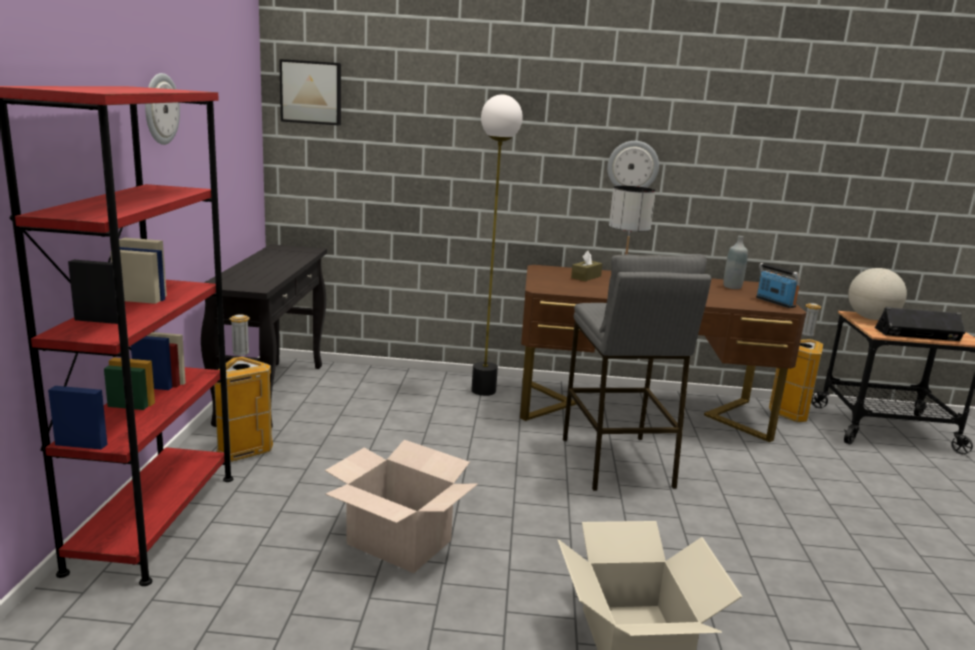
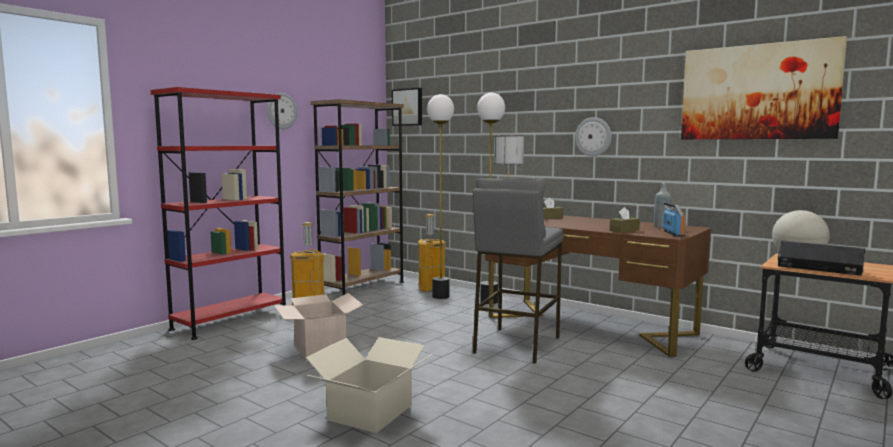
camera: 35 degrees right, 10 degrees down
black console table [201,244,327,429] -> brown bookcase [311,99,404,296]
trash can [769,303,823,422] -> trash can moved to [418,214,446,292]
none -> floor lamp [427,94,454,299]
none -> brown tissue box [610,207,640,233]
none -> picture [681,36,847,139]

